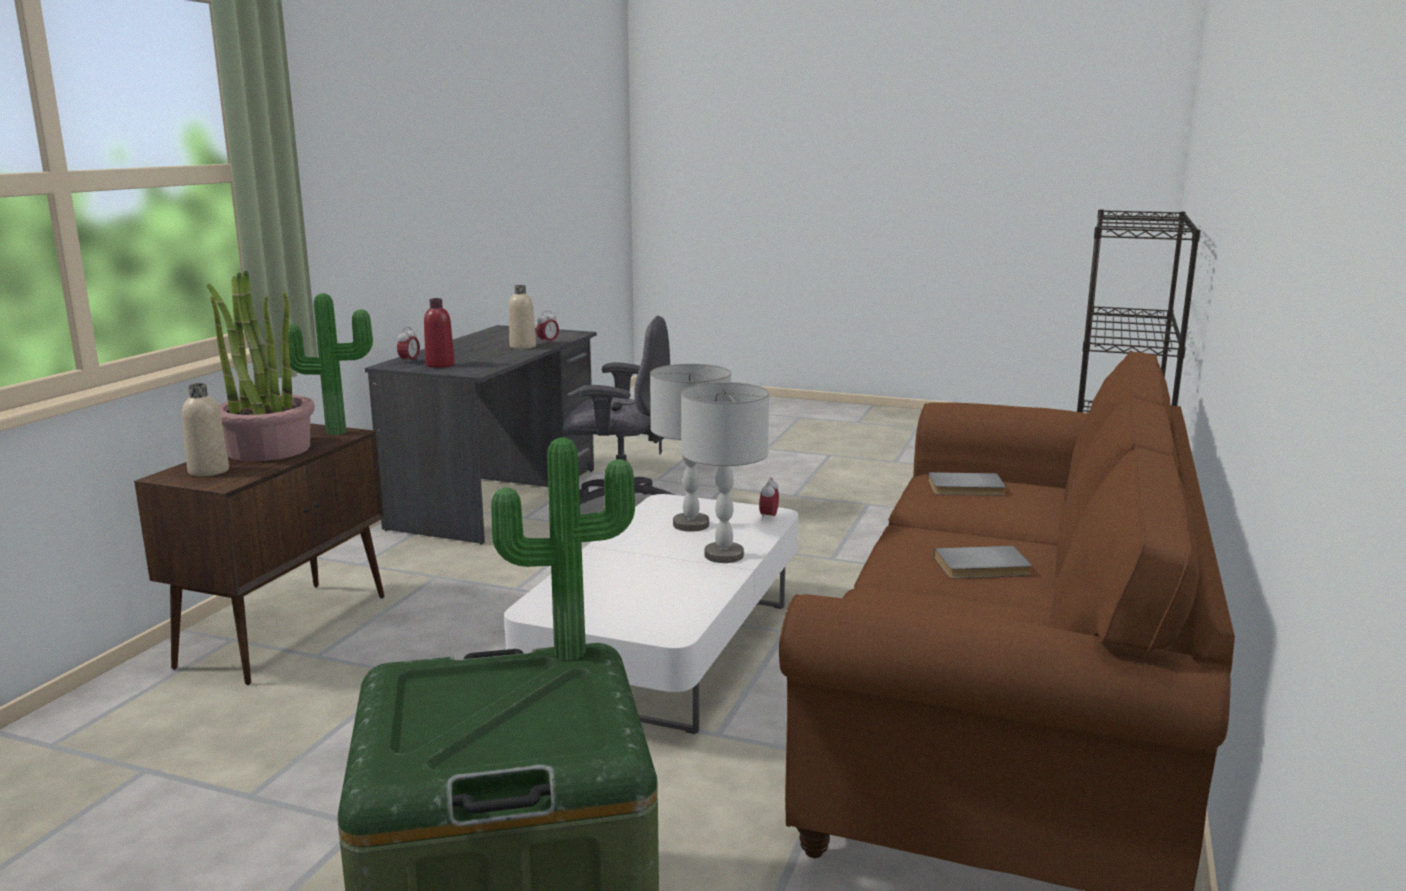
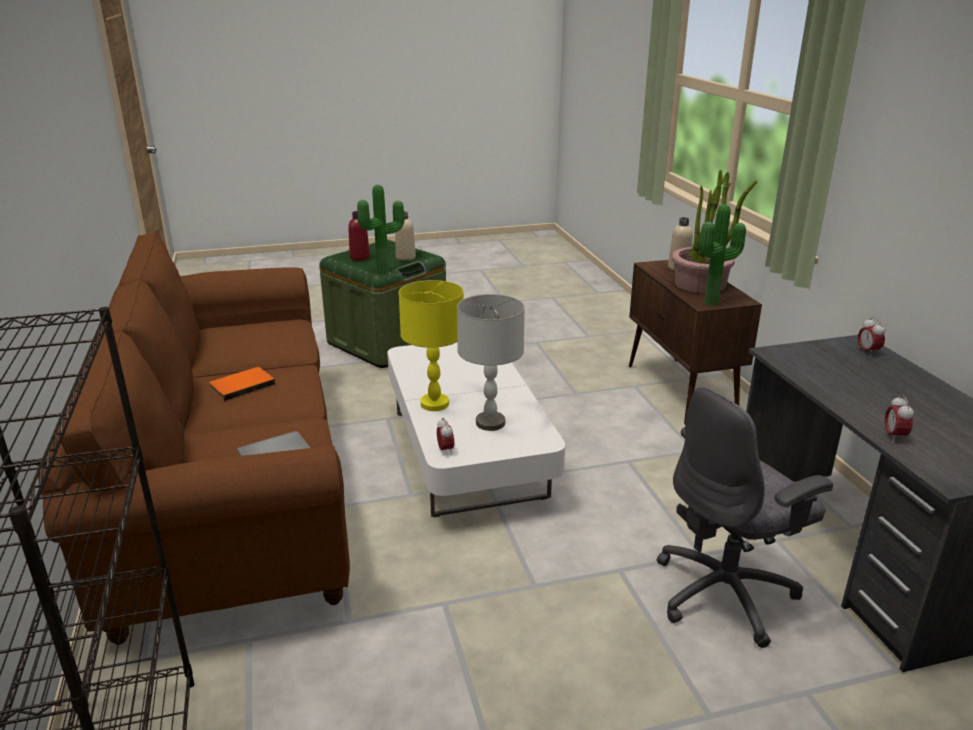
camera: 145 degrees right, 10 degrees up
red bottle [424,298,455,368] -> red bottle moved to [348,211,370,261]
beige bottle [509,285,536,349] -> beige bottle moved to [395,211,416,261]
grey table lamp [681,382,769,563] -> yellow table lamp [399,280,464,411]
grey book [934,546,1032,579] -> orange book [209,367,275,401]

